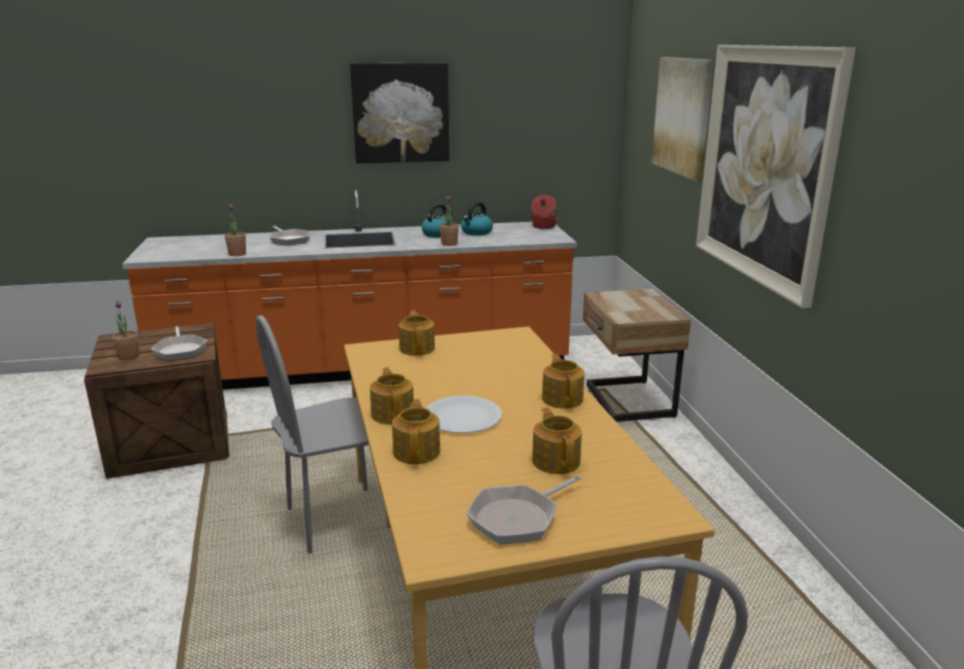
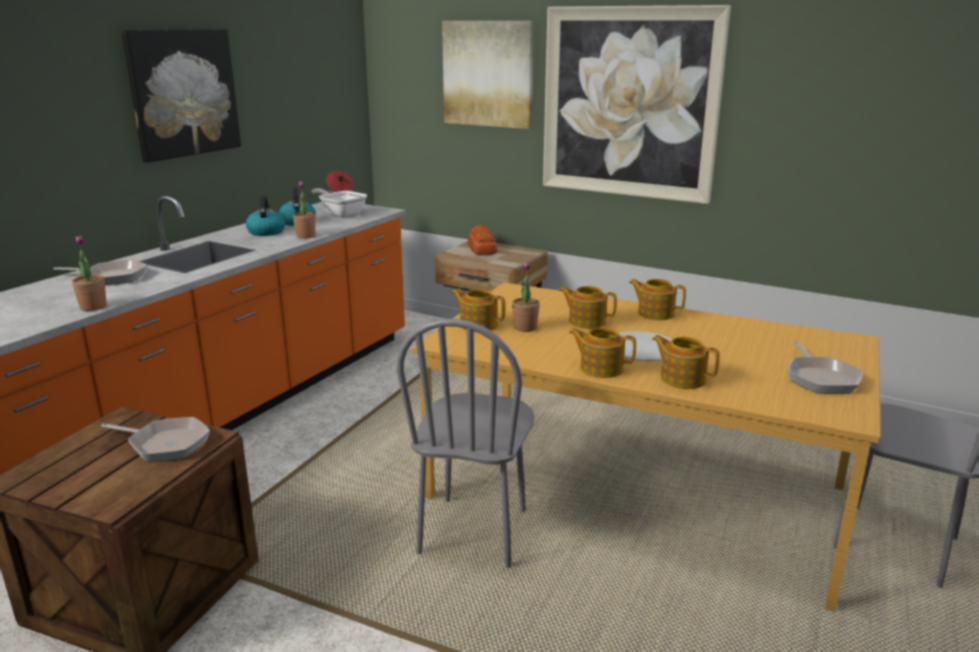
camera: 50 degrees left, 0 degrees up
potted plant [112,301,139,360] -> potted plant moved to [512,261,540,332]
teapot [532,407,582,474] -> teapot moved to [559,286,617,329]
none -> frying pan [312,188,367,218]
none -> bread [468,225,497,255]

